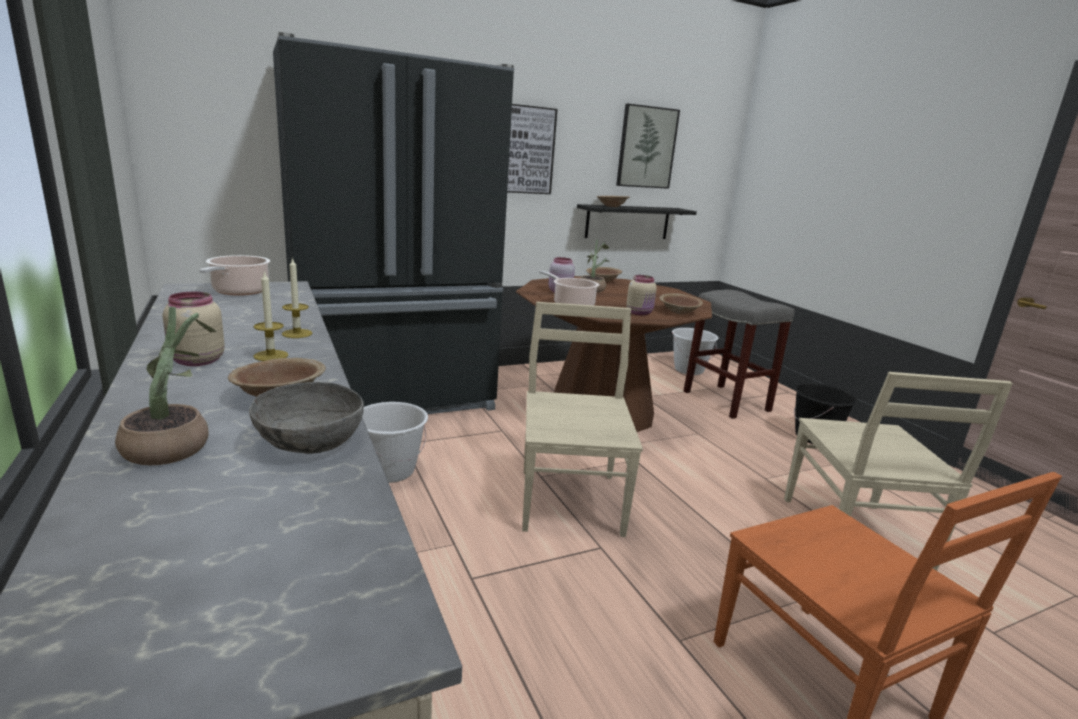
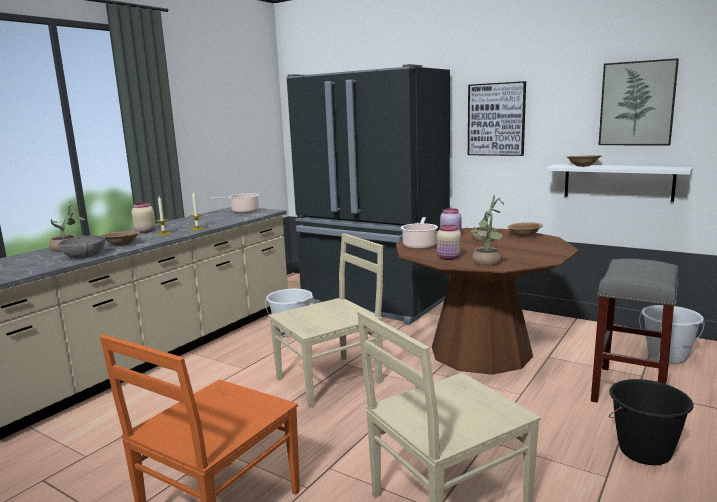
camera: 60 degrees right, 5 degrees down
black shelf [577,204,697,239] -> white shelf [546,164,693,202]
brown bowl [659,294,703,315] -> potted plant [470,215,502,266]

